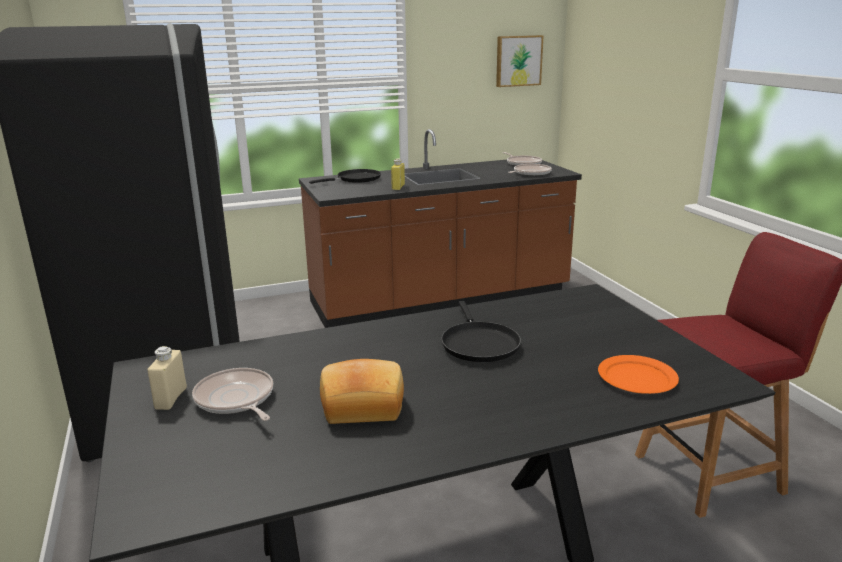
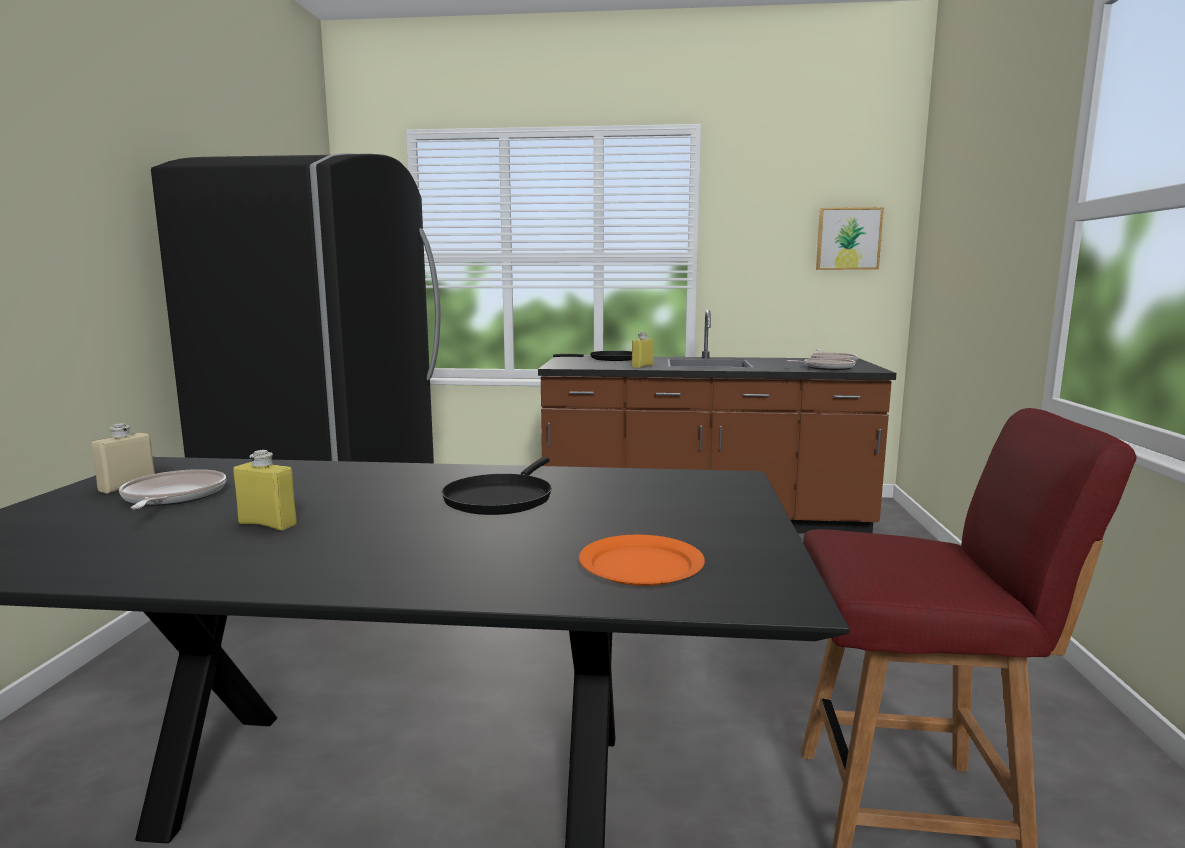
camera: 25 degrees right, 10 degrees down
bread [320,359,404,424] -> yellow bottle [233,450,297,530]

